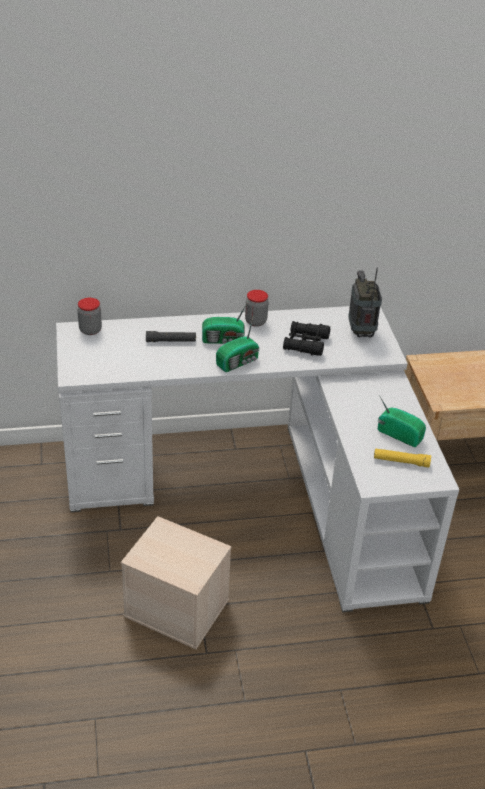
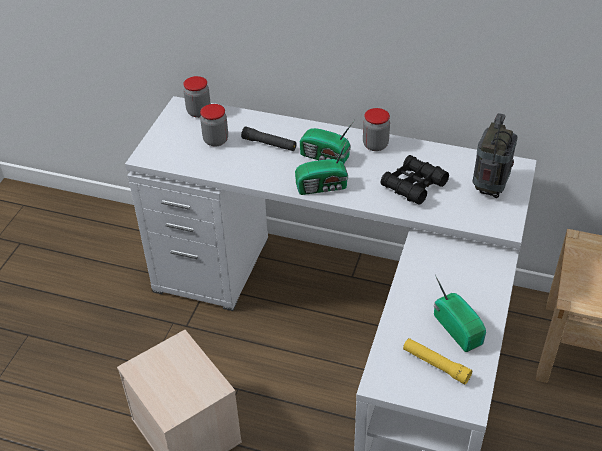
camera: 30 degrees right, 5 degrees up
none -> jar [200,104,228,147]

